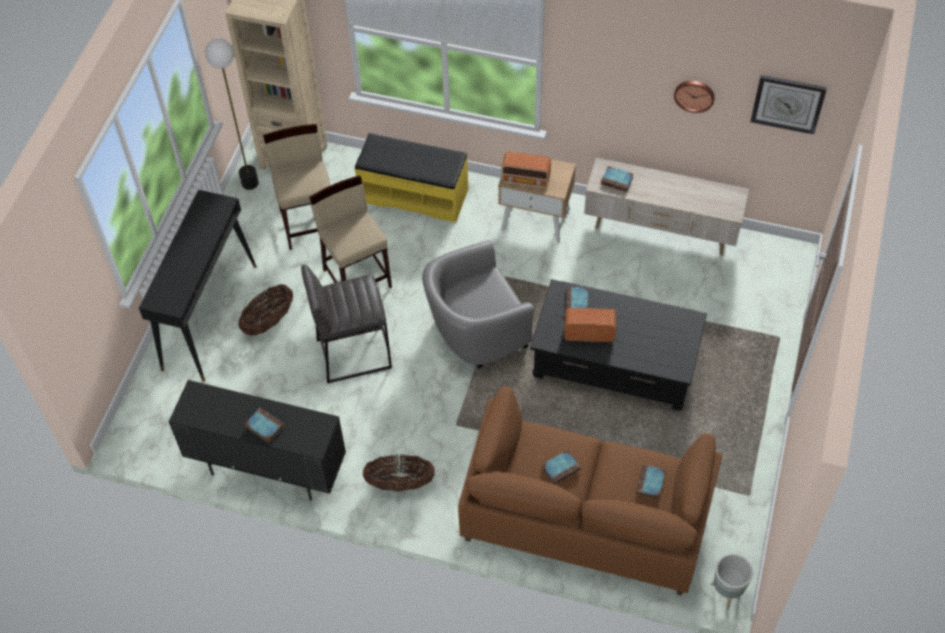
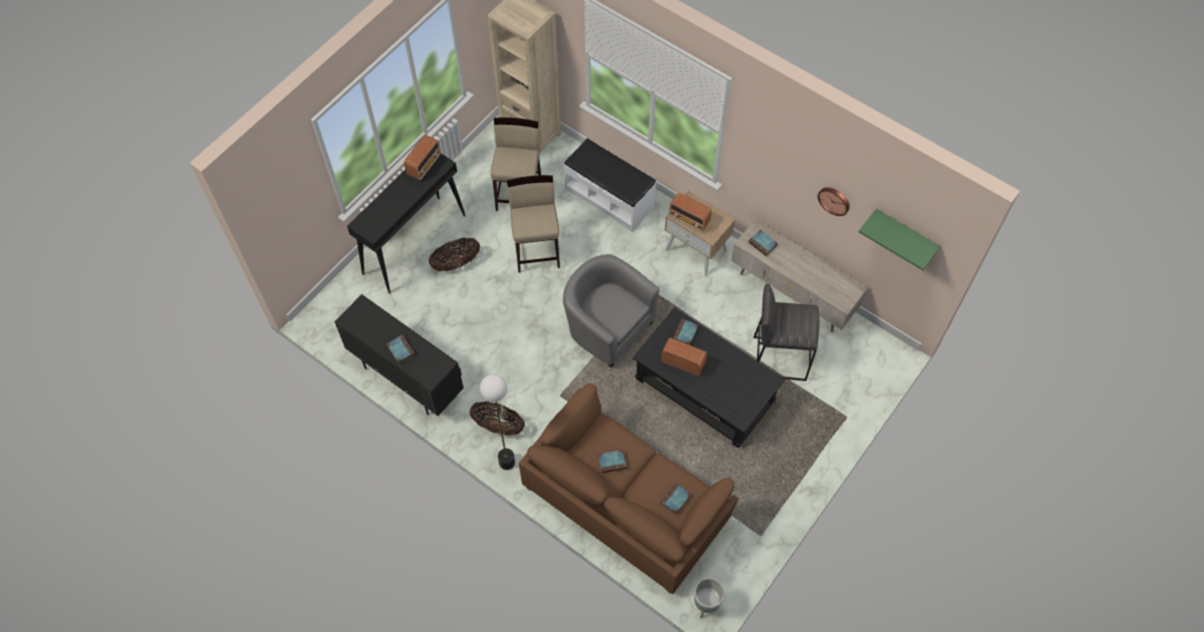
camera: 20 degrees right, 5 degrees up
floor lamp [205,38,259,190] -> floor lamp moved to [480,374,515,470]
grey stool [301,265,392,383] -> grey stool moved to [753,284,819,381]
yellow bench [354,133,468,223] -> white bench [564,138,656,232]
grey armchair [422,240,535,368] -> grey armchair turned 45 degrees clockwise [563,254,660,367]
wall clock [750,75,827,135] -> green shelf [859,209,941,270]
none -> radio [404,135,441,180]

